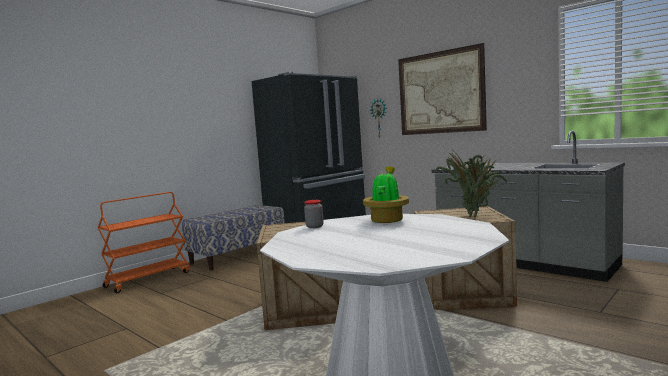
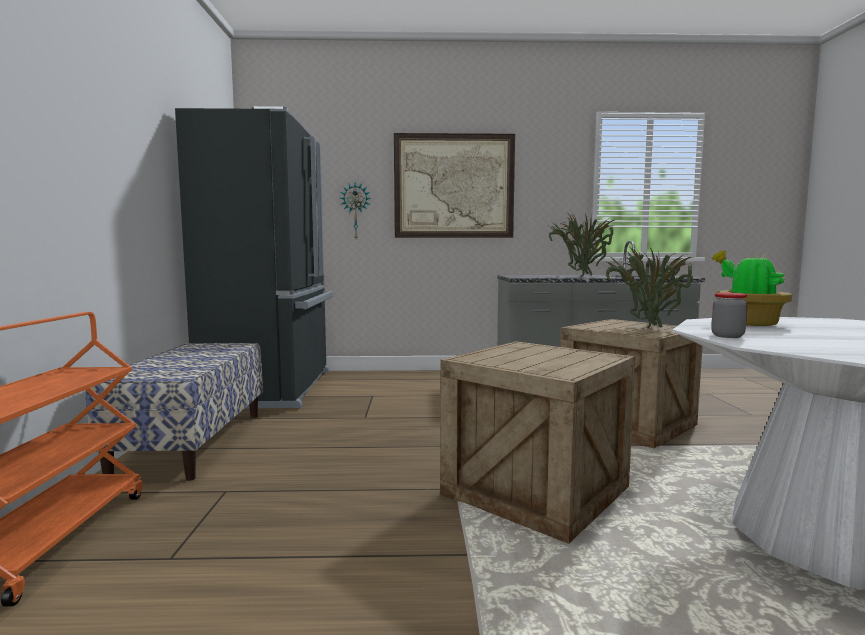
camera: 45 degrees left, 0 degrees up
none -> potted plant [548,213,616,277]

